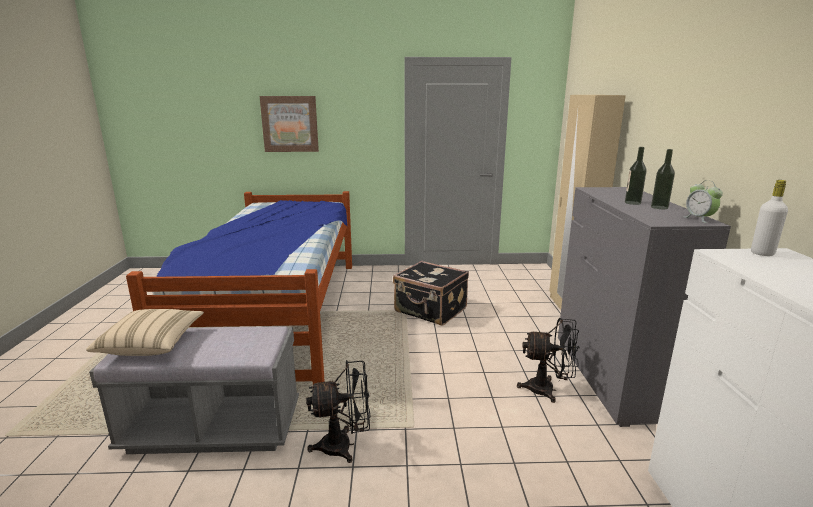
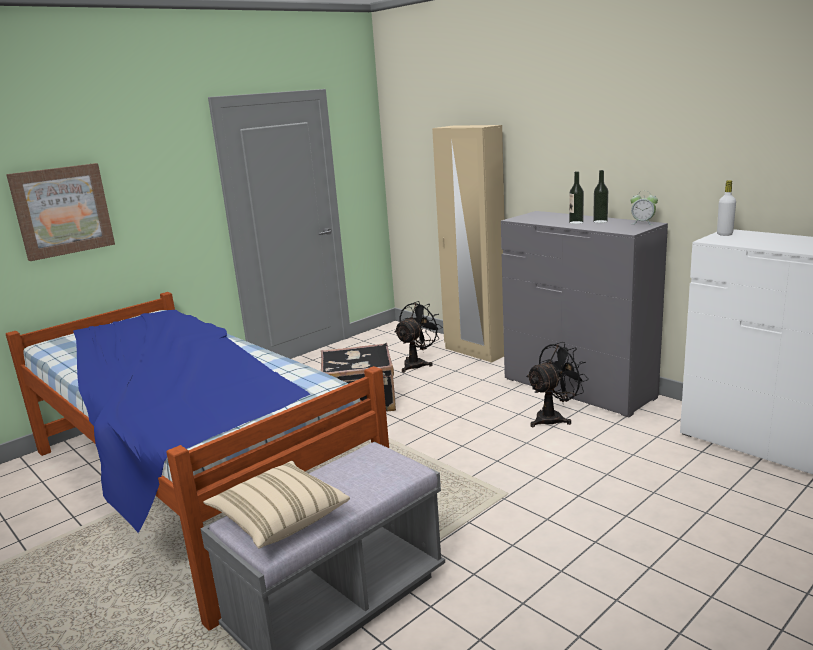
camera: 40 degrees left, 0 degrees up
black fan [306,360,370,463] -> black fan moved to [394,301,443,373]

